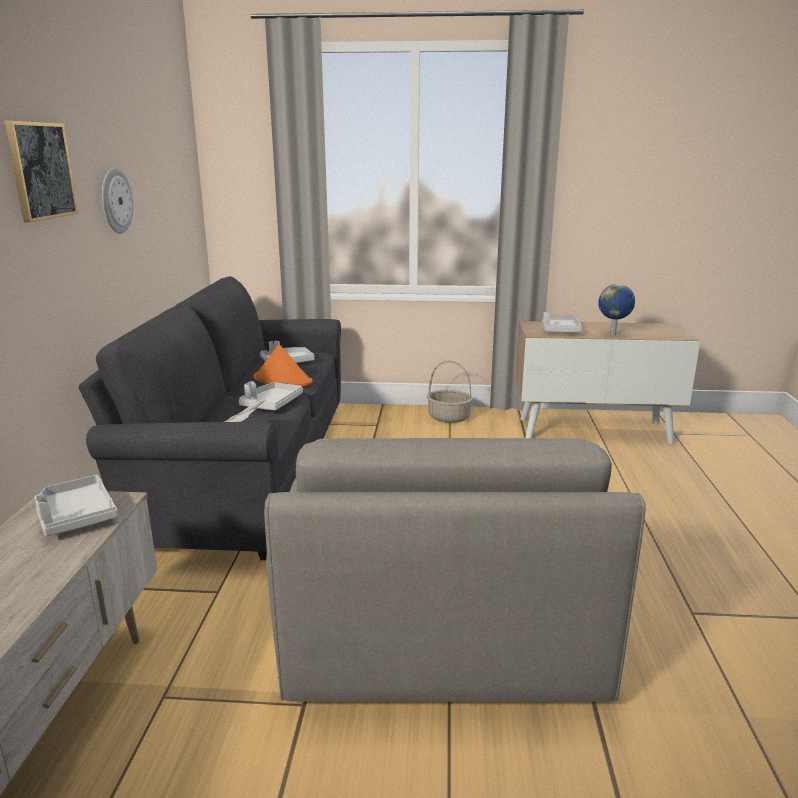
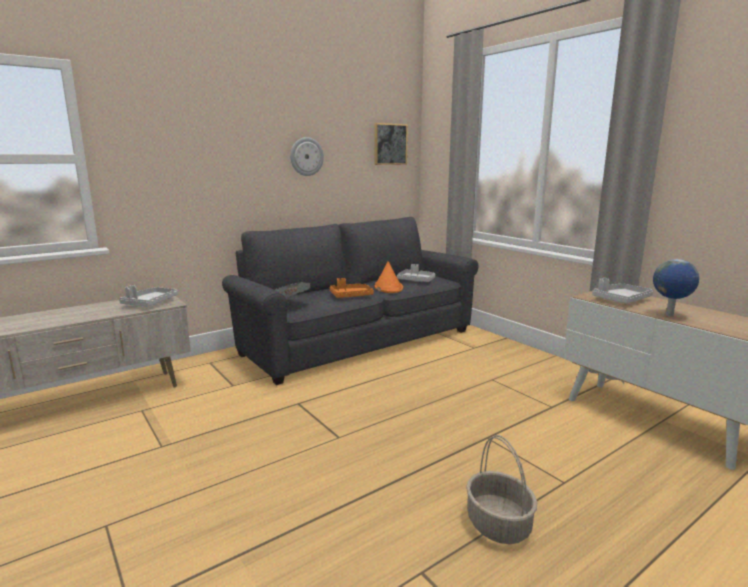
camera: 50 degrees right, 5 degrees down
picture [5,121,78,222] -> picture moved to [375,123,408,165]
grey tray [239,381,303,411] -> orange tray [330,278,374,298]
grey armchair [264,438,645,702] -> none
basket [427,360,473,423] -> basket moved to [466,435,537,544]

